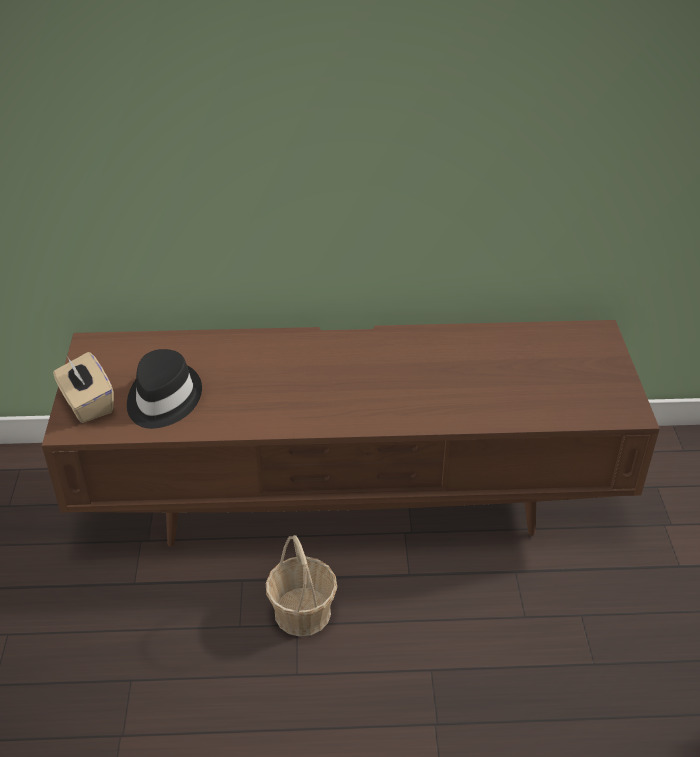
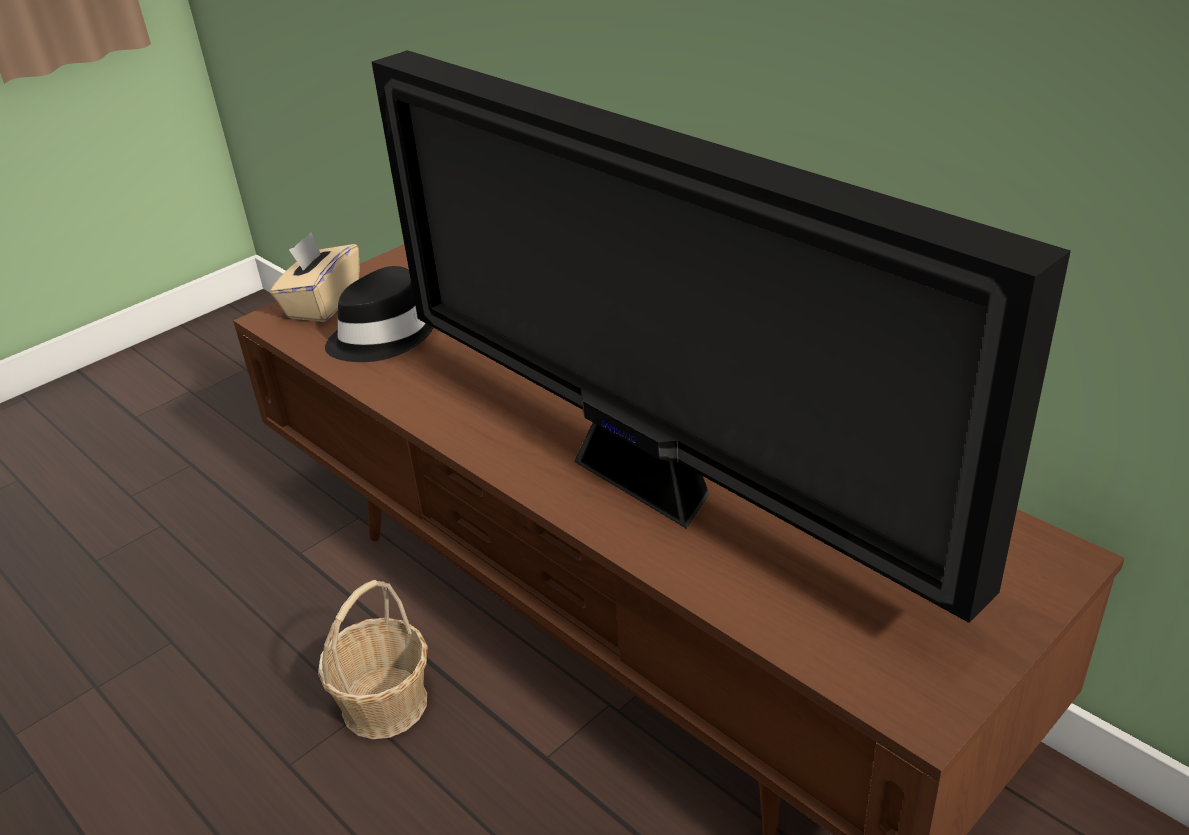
camera: 50 degrees right, 5 degrees down
none -> television [372,50,1071,623]

